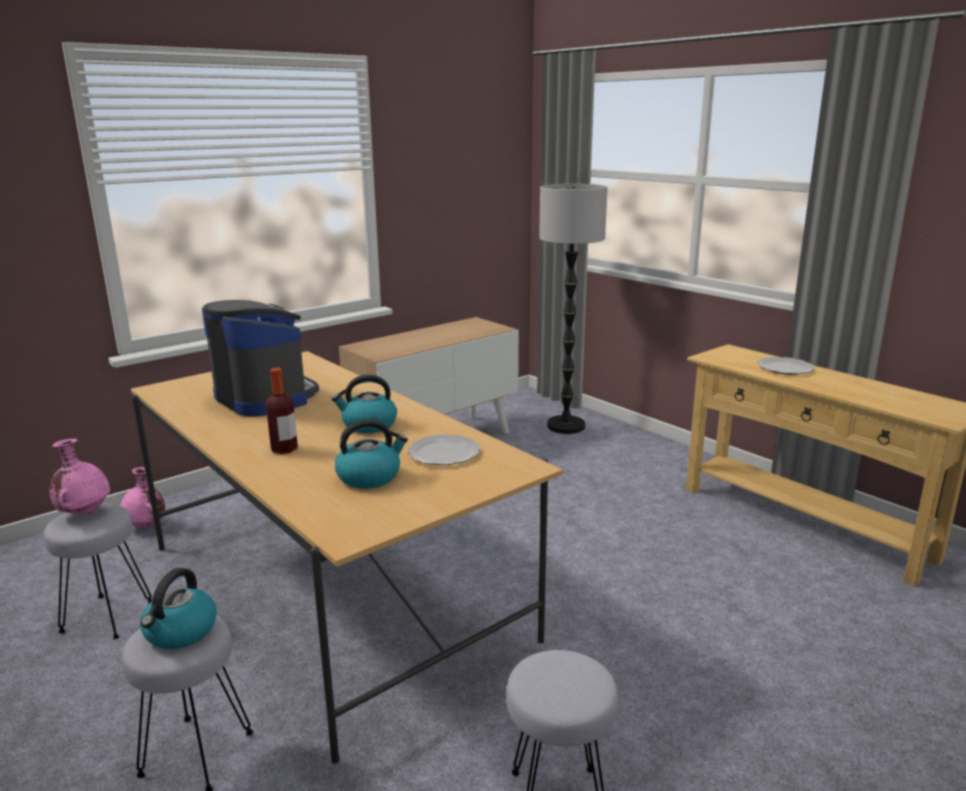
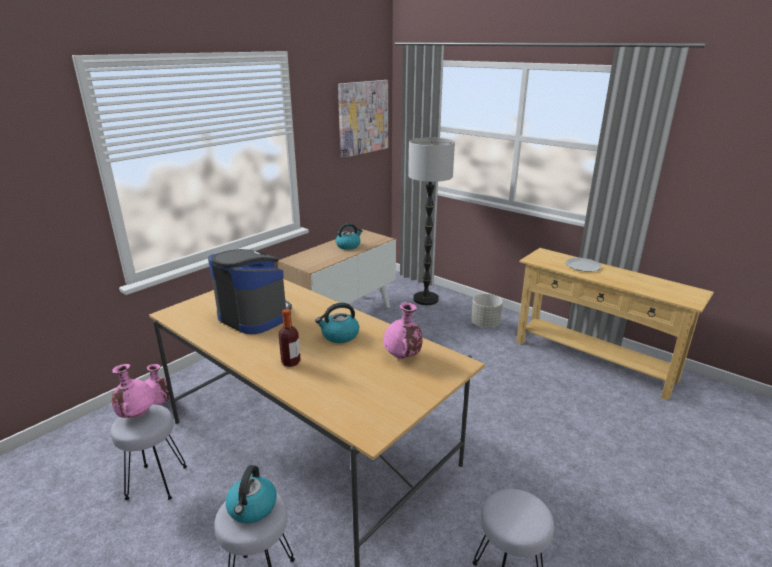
camera: 10 degrees left, 5 degrees up
kettle [335,419,408,489] -> kettle moved to [336,223,362,250]
plate [407,434,481,465] -> pink vase [383,302,423,359]
none -> picture [338,80,388,158]
none -> grey planter [471,294,503,328]

